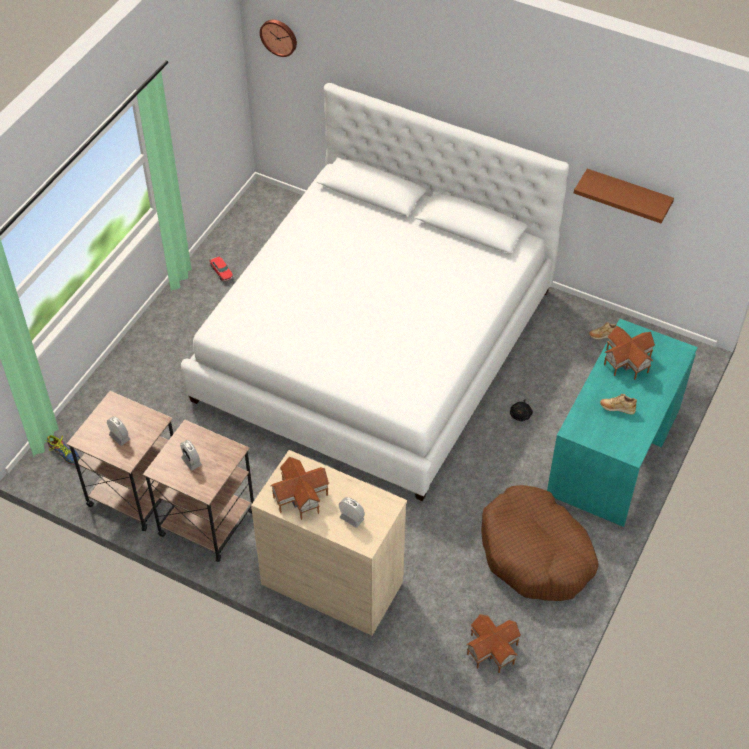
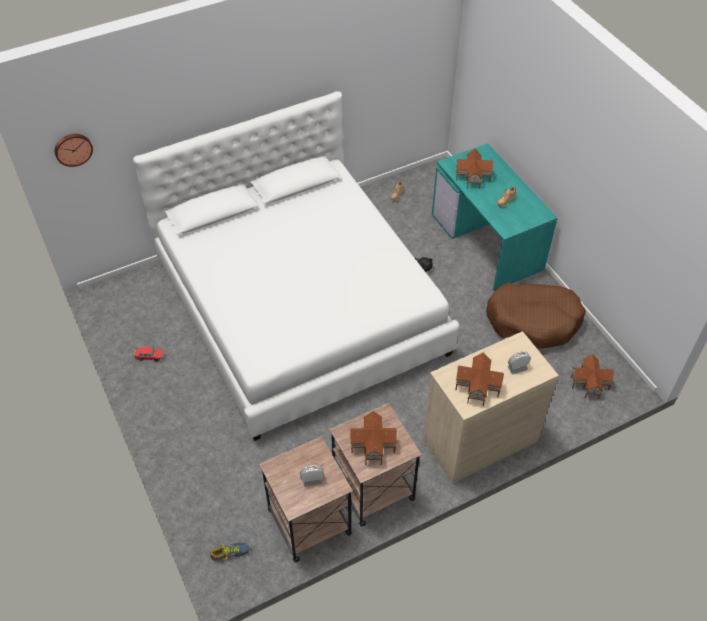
camera: 55 degrees left, 0 degrees up
alarm clock [180,440,202,471] -> toy house [350,411,397,465]
brown shelf [574,169,674,223] -> none

